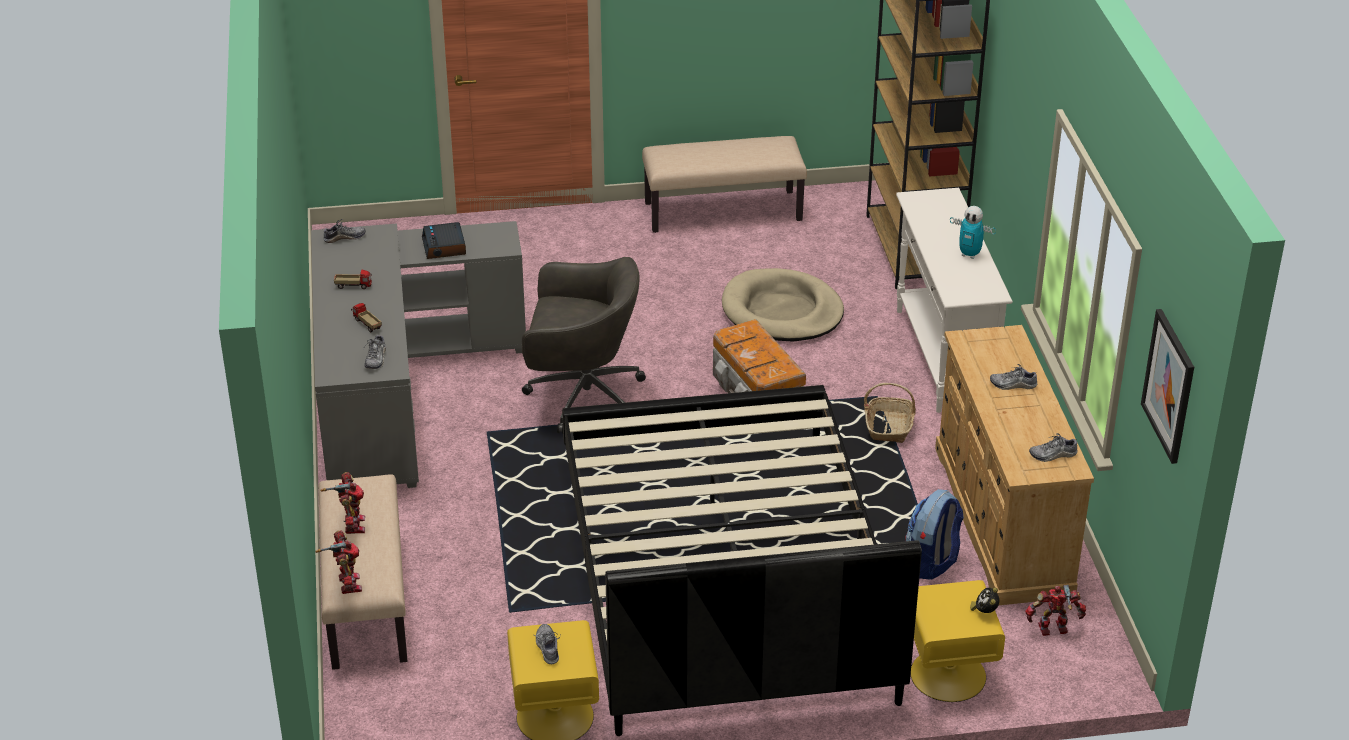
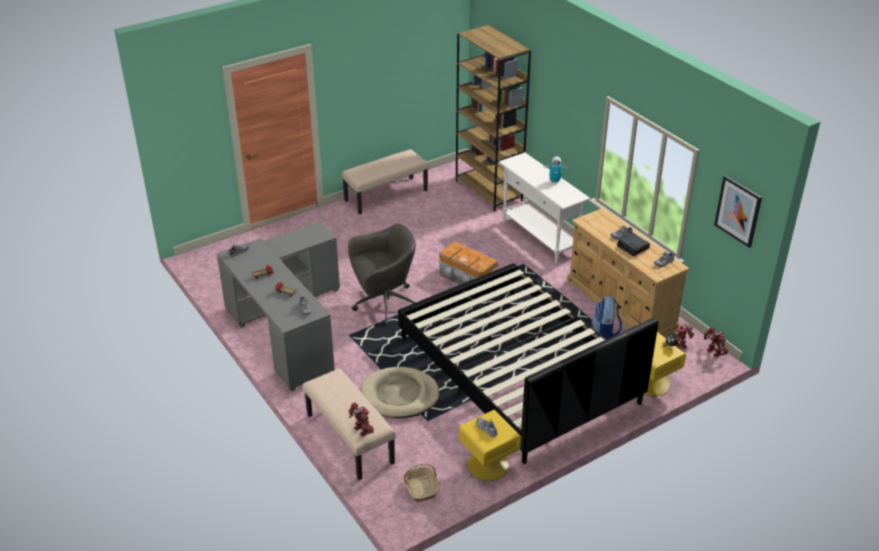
camera: 25 degrees left, 0 degrees up
toy robot [321,472,365,534] -> toy robot moved to [704,327,728,357]
alarm clock [422,222,466,259] -> alarm clock moved to [617,233,650,256]
beige dog bed [722,268,844,341] -> beige dog bed moved to [361,367,439,418]
basket [864,383,916,443] -> basket moved to [404,463,439,502]

